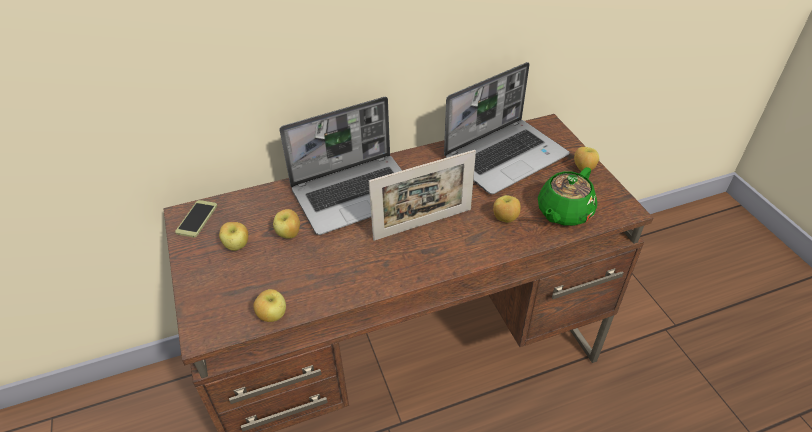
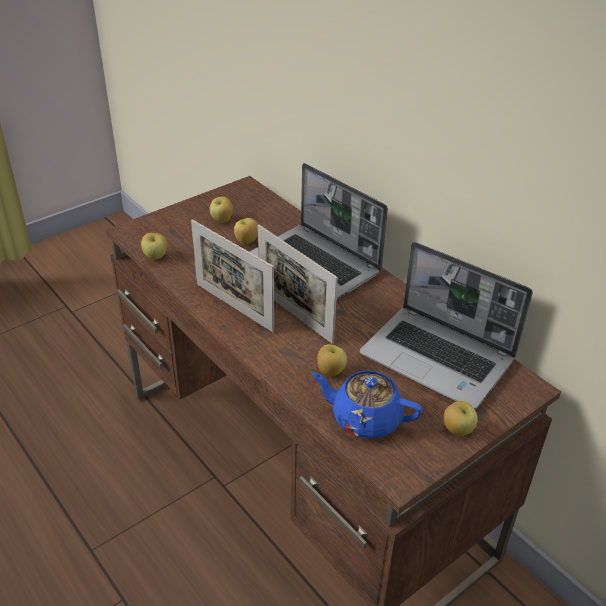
camera: 70 degrees right, 5 degrees down
phone [175,200,217,238] -> none
green teapot [538,167,597,226] -> blue teapot [311,371,423,439]
none -> picture frame [191,219,274,332]

